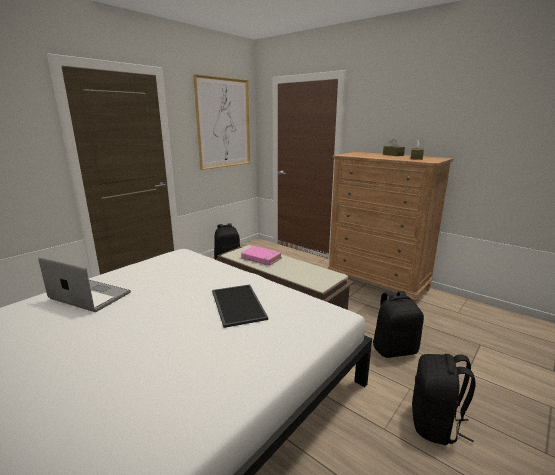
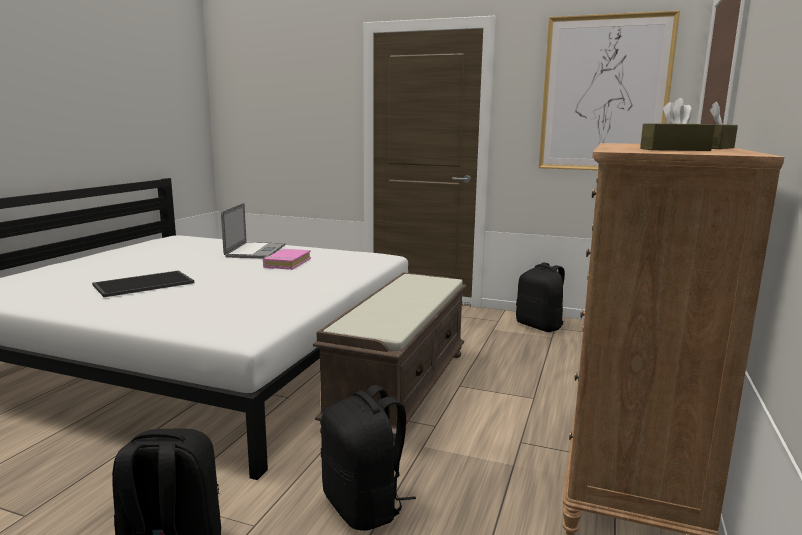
camera: 70 degrees right, 5 degrees down
tray [212,284,268,328] -> tray moved to [92,270,194,297]
pink book [241,246,282,266] -> pink book moved to [263,249,311,270]

